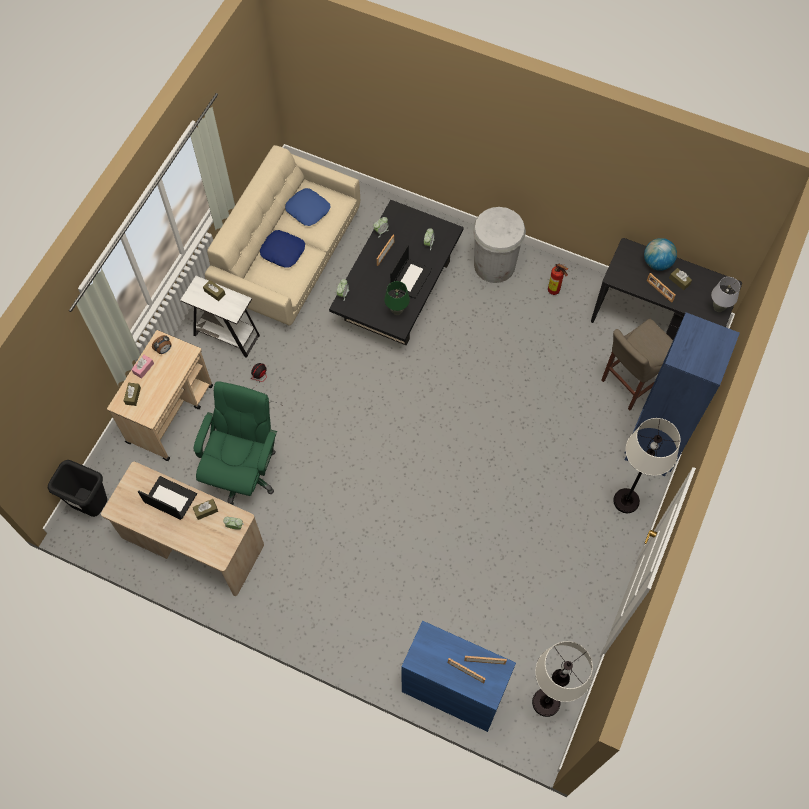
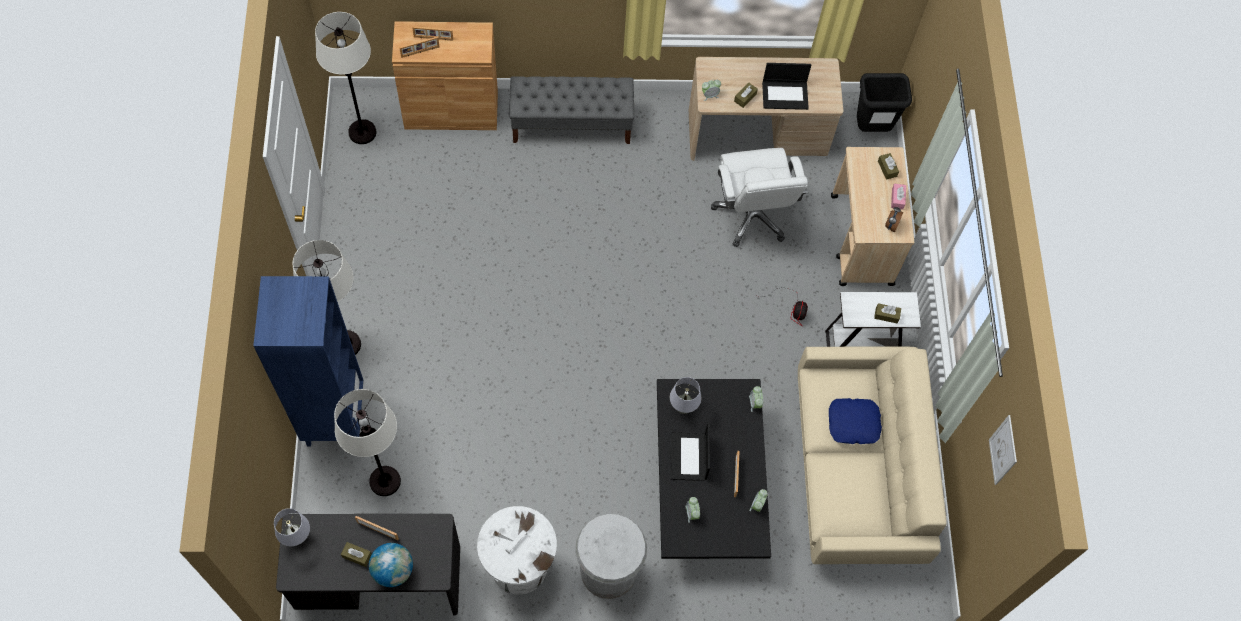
camera: 150 degrees right, 0 degrees up
green office chair [194,381,277,505] -> white office chair [711,148,808,247]
blue pillow [285,188,331,226] -> none
green table lamp [384,281,410,315] -> grey table lamp [670,377,701,414]
blue cabinet [401,621,516,732] -> brown cabinet [392,21,498,130]
fire extinguisher [548,264,568,295] -> white trash can [477,506,557,595]
beige stool [601,319,673,410] -> white floor lamp [334,389,401,496]
none -> grey bench [510,76,634,144]
none -> picture [989,415,1017,485]

